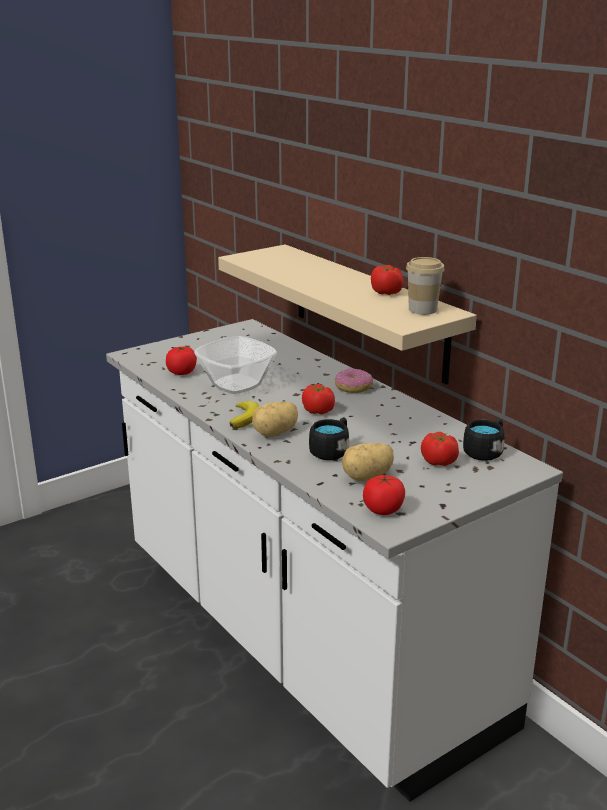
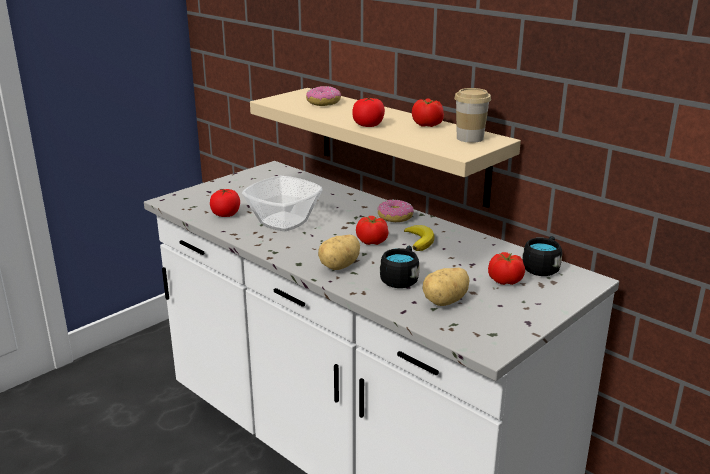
camera: 10 degrees left, 0 degrees up
banana [230,401,259,428] -> banana moved to [404,225,434,251]
tomato [363,475,405,515] -> tomato moved to [352,98,385,127]
none -> donut [306,86,341,106]

